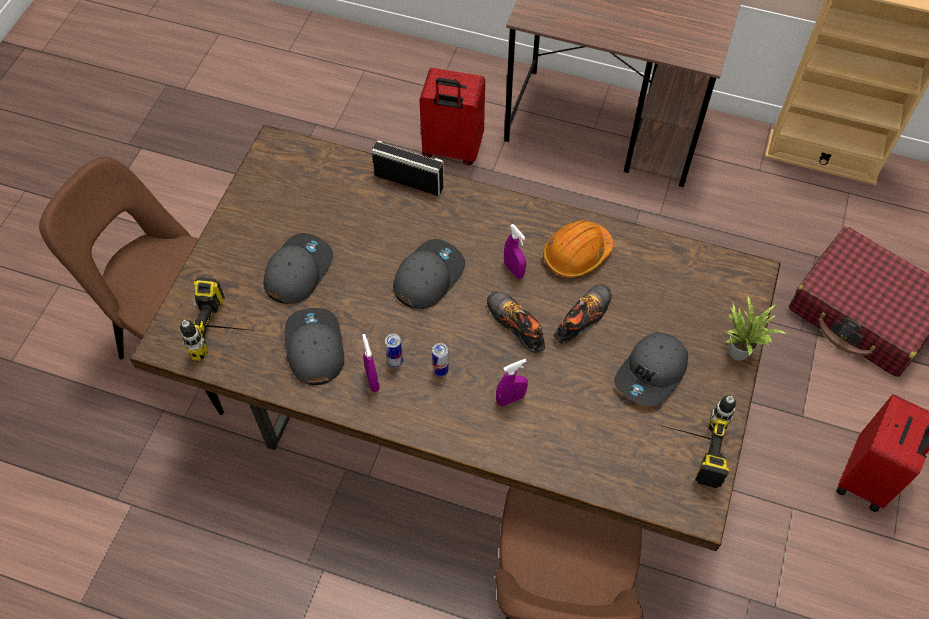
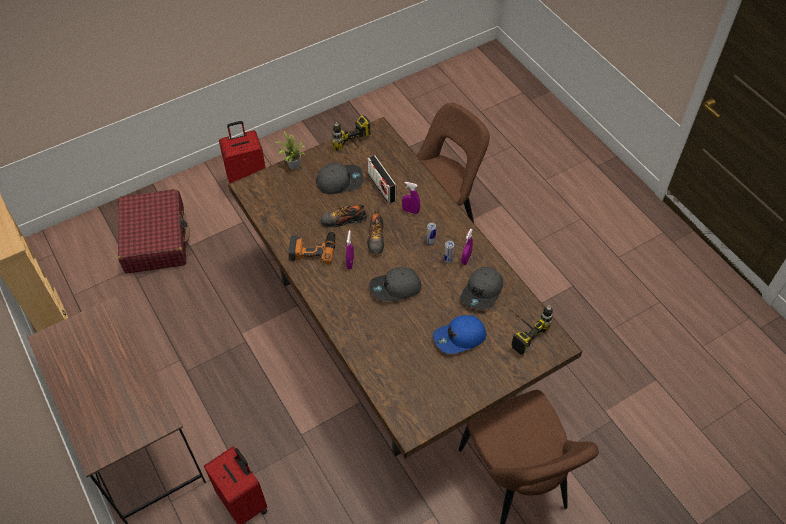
camera: 140 degrees left, 5 degrees down
grey cap [263,233,333,304] -> blue cap [433,315,487,354]
radio [372,140,444,196] -> radio moved to [367,155,396,204]
orange hard hat [543,220,614,278] -> power drill [288,231,335,264]

